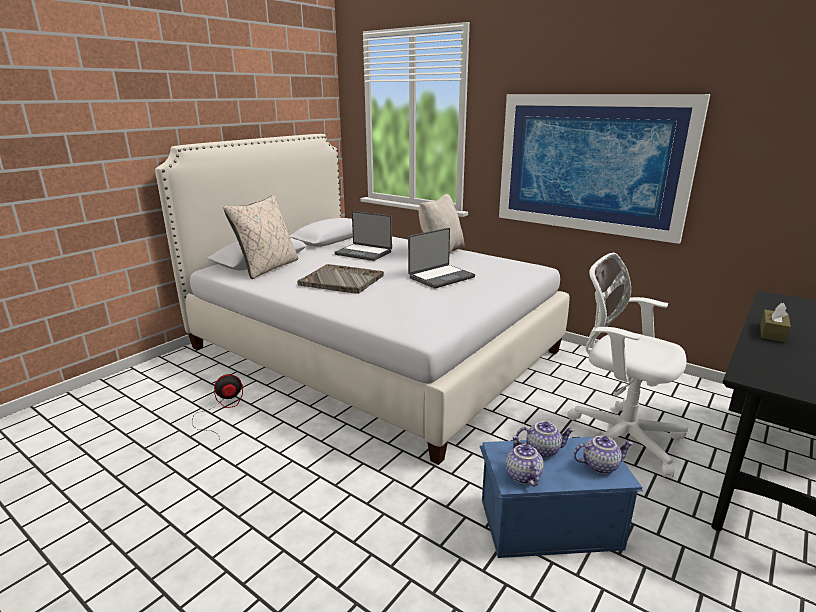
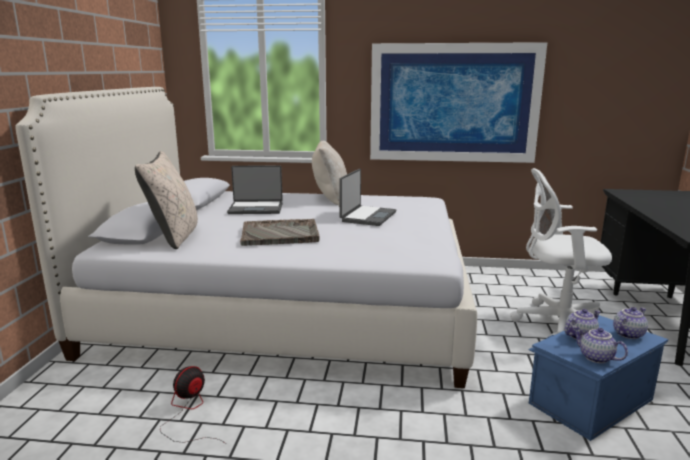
camera: 30 degrees left, 5 degrees down
brown tissue box [760,303,791,343] -> none

